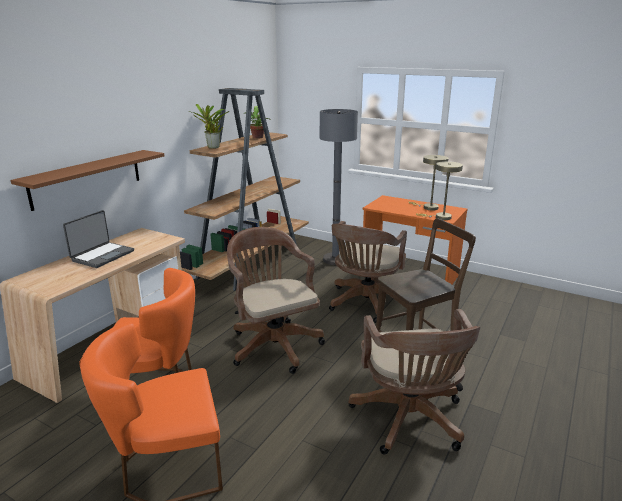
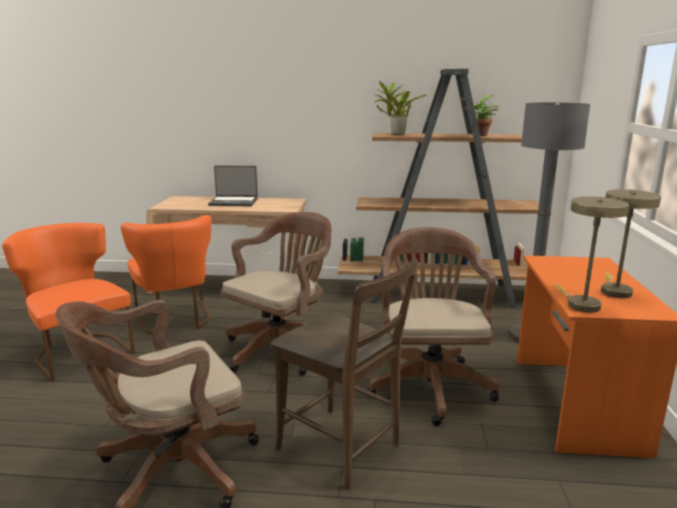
camera: 65 degrees right, 5 degrees down
brown shelf [10,150,164,211] -> none
brown office chair [329,221,407,323] -> brown office chair turned 90 degrees clockwise [368,227,499,426]

